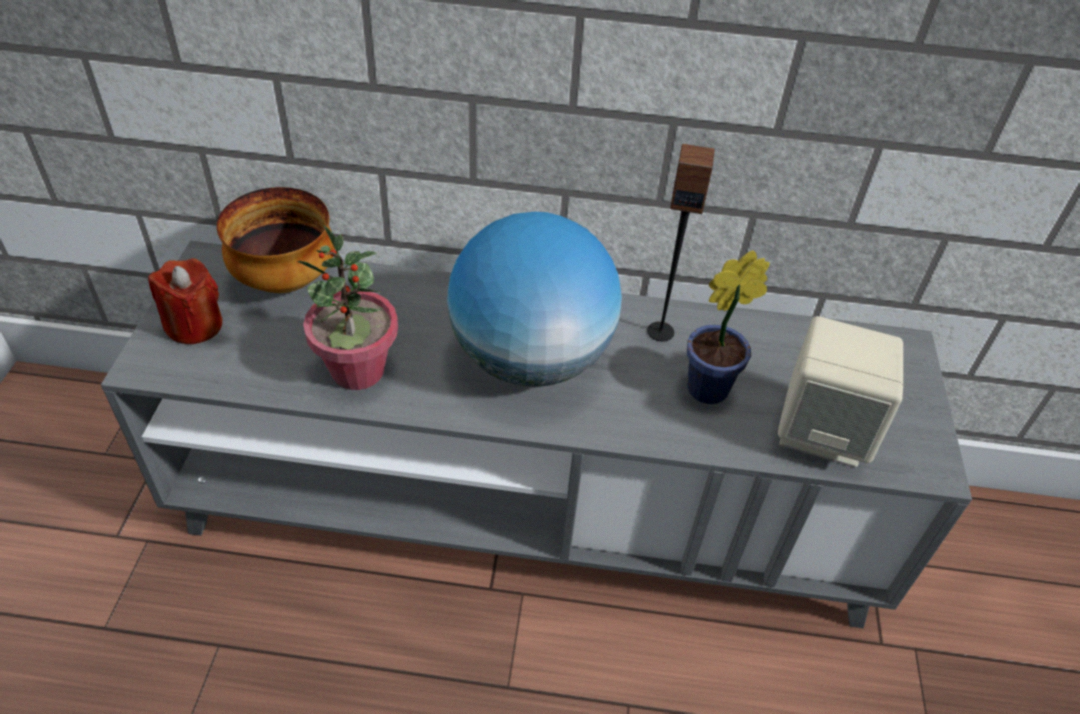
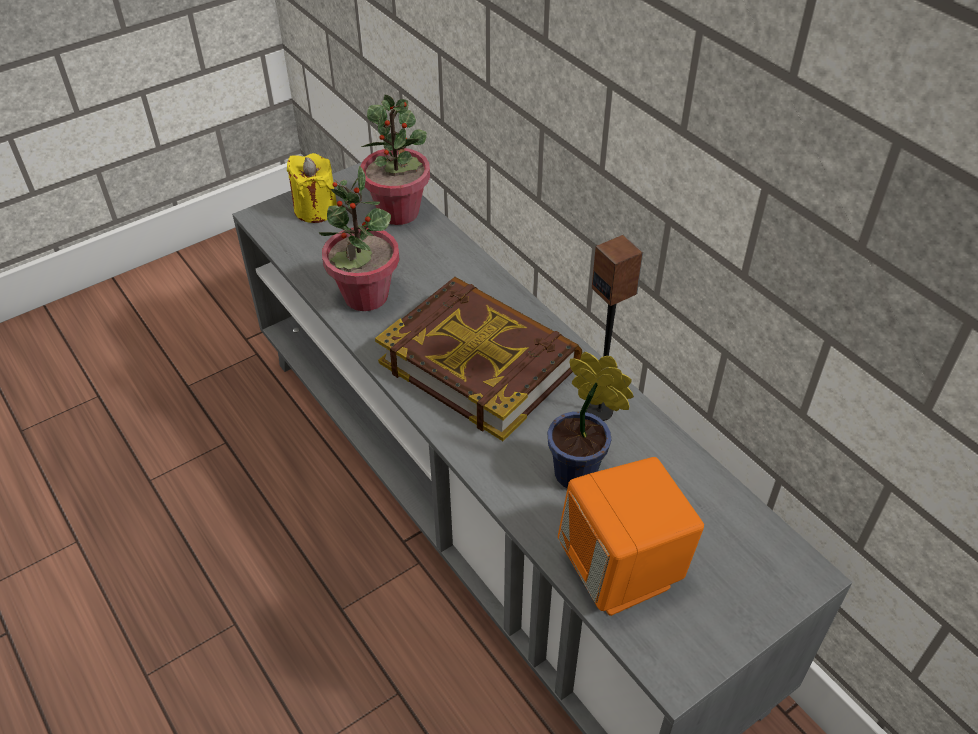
camera: 50 degrees right, 0 degrees up
red candle [148,258,223,344] -> yellow candle [287,153,337,223]
bowl [216,187,335,293] -> potted plant [360,95,430,225]
globe [447,212,622,387] -> book [375,277,582,441]
beige speaker [778,316,903,467] -> orange speaker [558,457,704,616]

